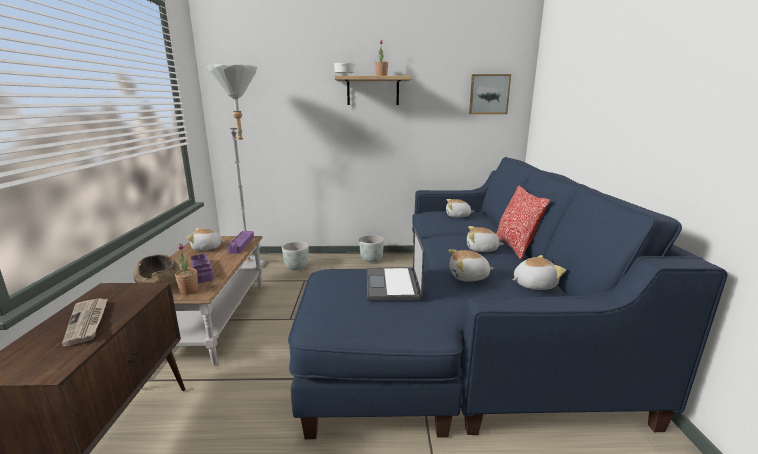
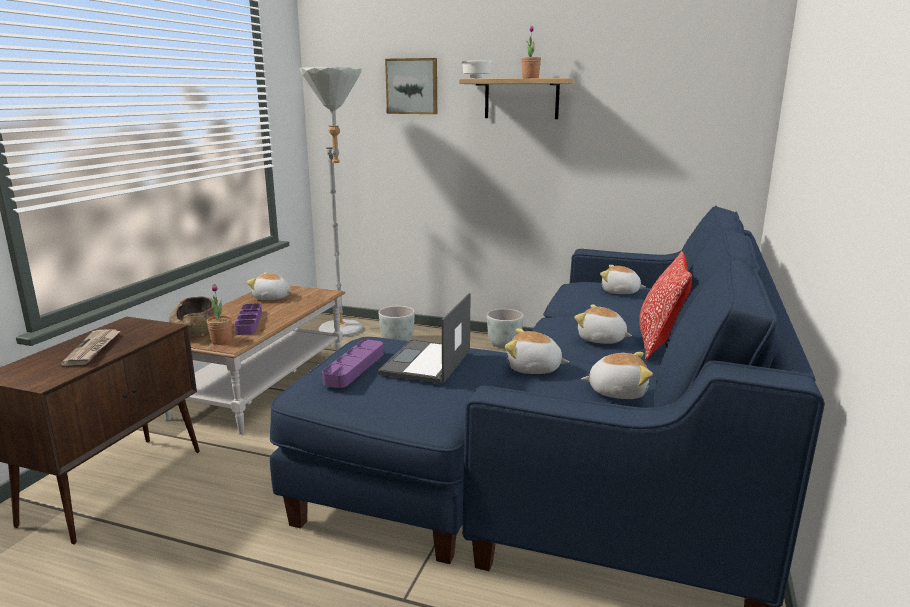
camera: 20 degrees right, 0 degrees up
purple tray [227,231,254,254] -> purple tray moved to [322,340,384,388]
picture [469,74,511,114] -> picture moved to [385,58,437,114]

